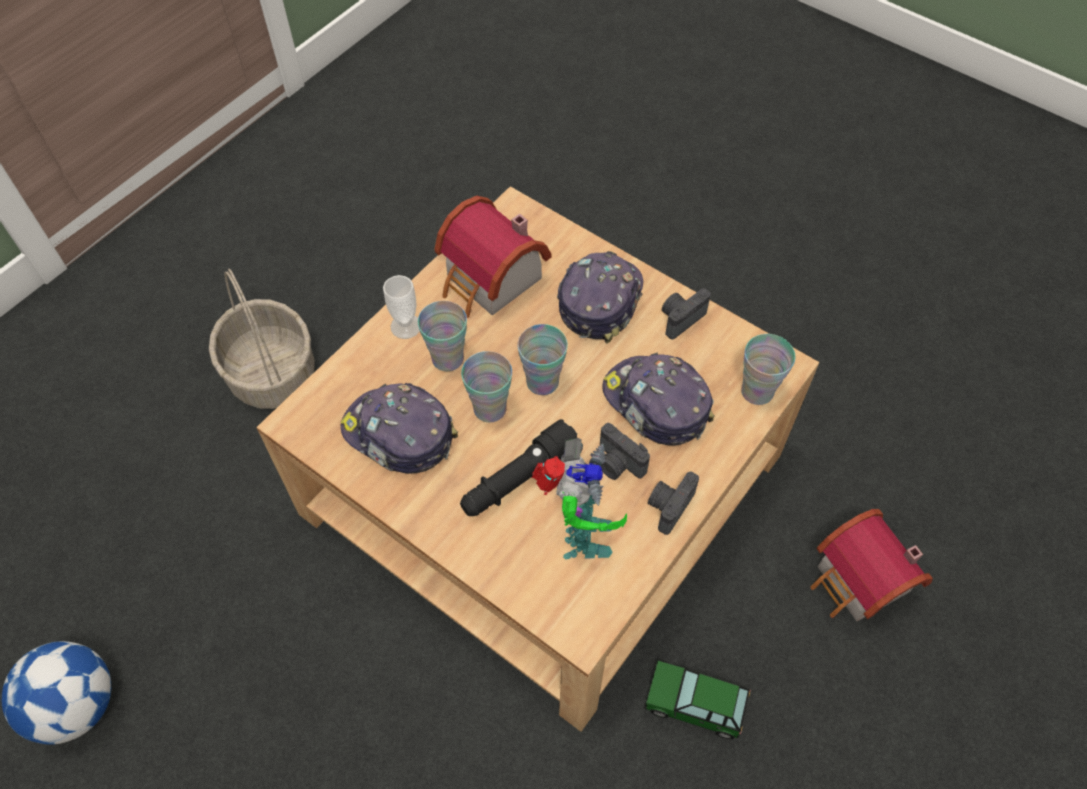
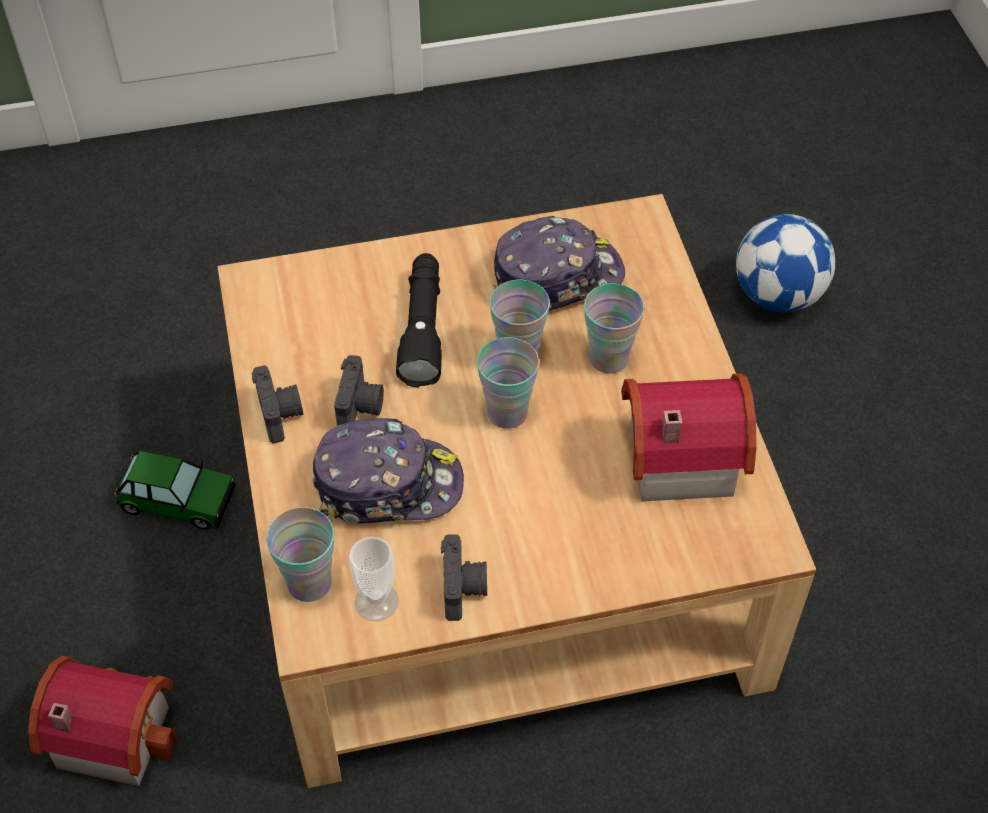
camera: 130 degrees right, 5 degrees down
football [2,641,111,745] -> football moved to [736,214,835,312]
basket [209,269,315,409] -> none
cup [383,275,420,339] -> cup moved to [349,537,399,621]
toy robot [532,438,627,559] -> none
cap [557,251,643,344] -> none
camera [600,423,650,480] -> camera turned 105 degrees clockwise [334,355,384,426]
toy car [644,661,751,739] -> toy car turned 45 degrees clockwise [114,451,236,529]

